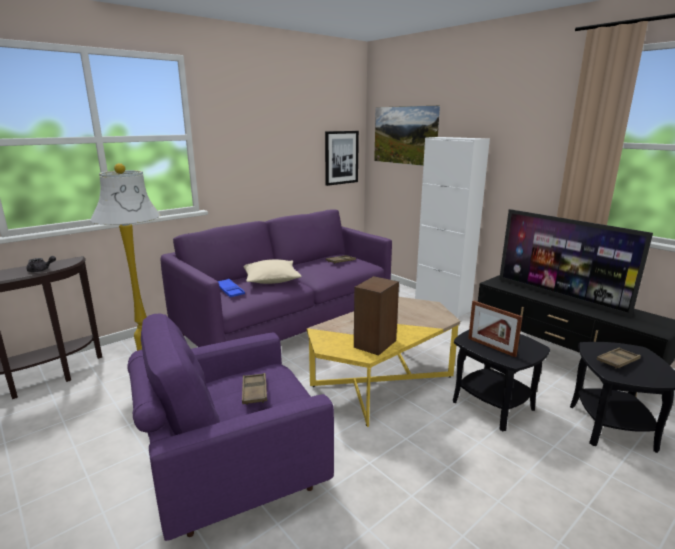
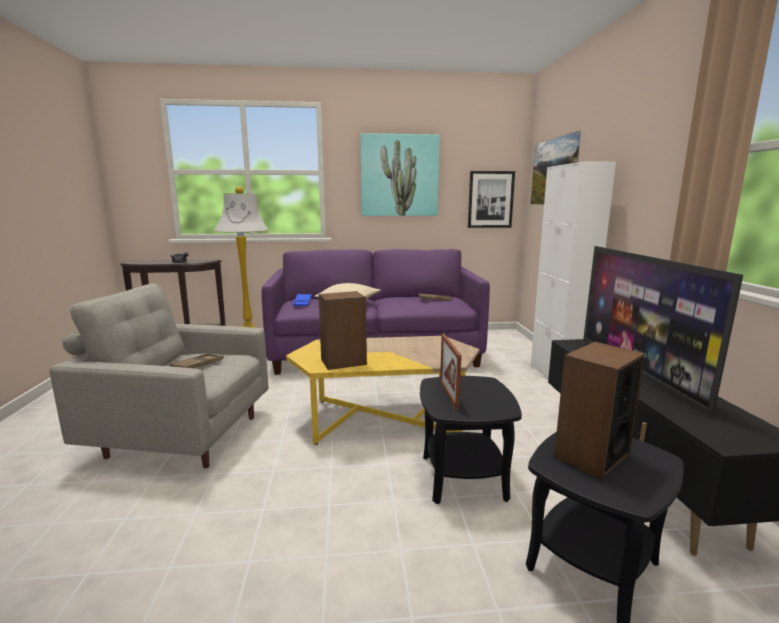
camera: 35 degrees right, 5 degrees down
purple armchair [127,314,334,541] -> grey armchair [49,283,268,468]
brown tray [596,348,641,369] -> speaker [554,342,645,479]
none -> picture [360,133,440,216]

